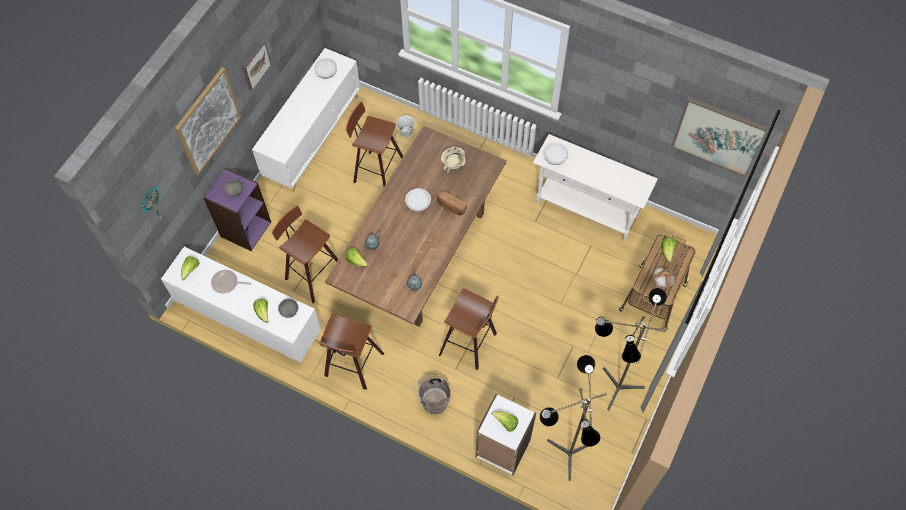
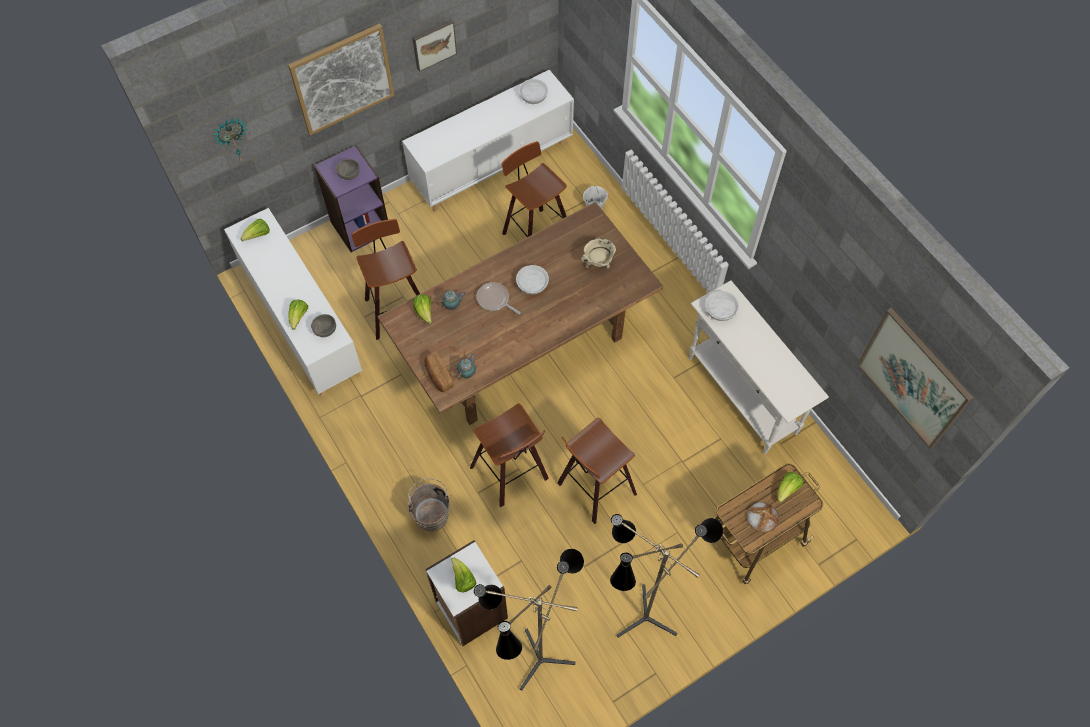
camera: 30 degrees right, 0 degrees up
frying pan [211,270,251,294] -> frying pan moved to [477,282,521,314]
stool [315,313,384,390] -> stool moved to [557,418,637,524]
bread [437,191,467,215] -> bread moved to [424,352,454,392]

